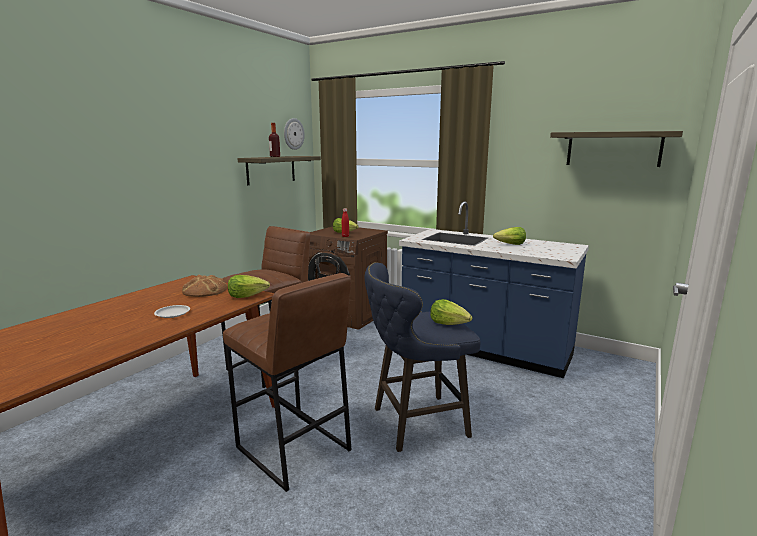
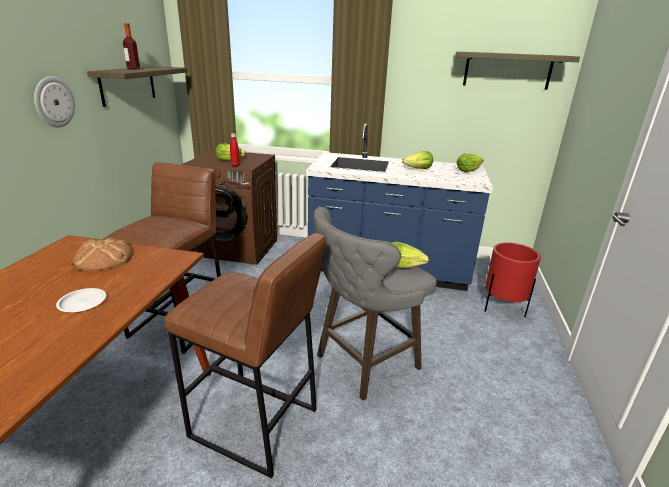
camera: 20 degrees left, 10 degrees up
lettuce [228,275,270,298] -> lettuce moved to [457,153,484,172]
wall clock [284,118,305,150] -> wall clock moved to [34,76,75,127]
blue stool [365,262,481,452] -> grey stool [313,207,437,401]
none -> red planter [485,243,541,317]

